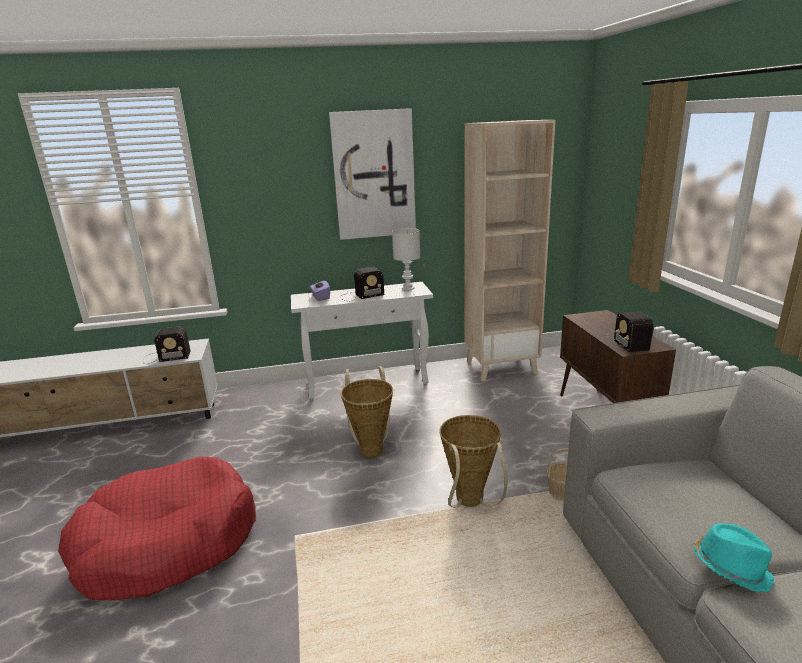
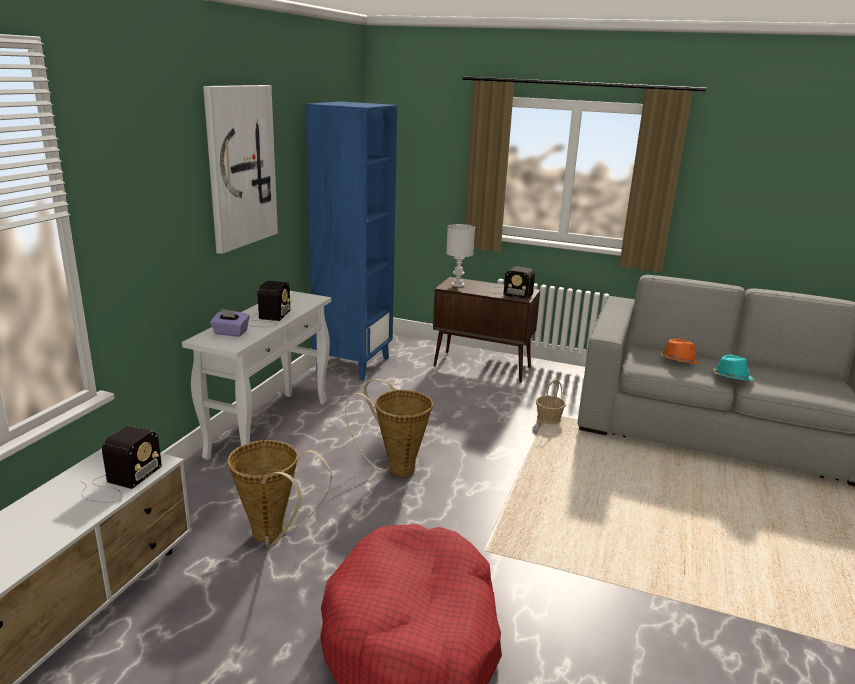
camera: 60 degrees left, 0 degrees up
white table lamp [392,228,420,291] -> white table lamp moved to [446,224,475,287]
basket [439,415,507,508] -> basket moved to [228,440,332,547]
beige bookcase [464,120,556,381] -> blue bookcase [306,102,397,381]
none -> orange hat [661,338,699,364]

